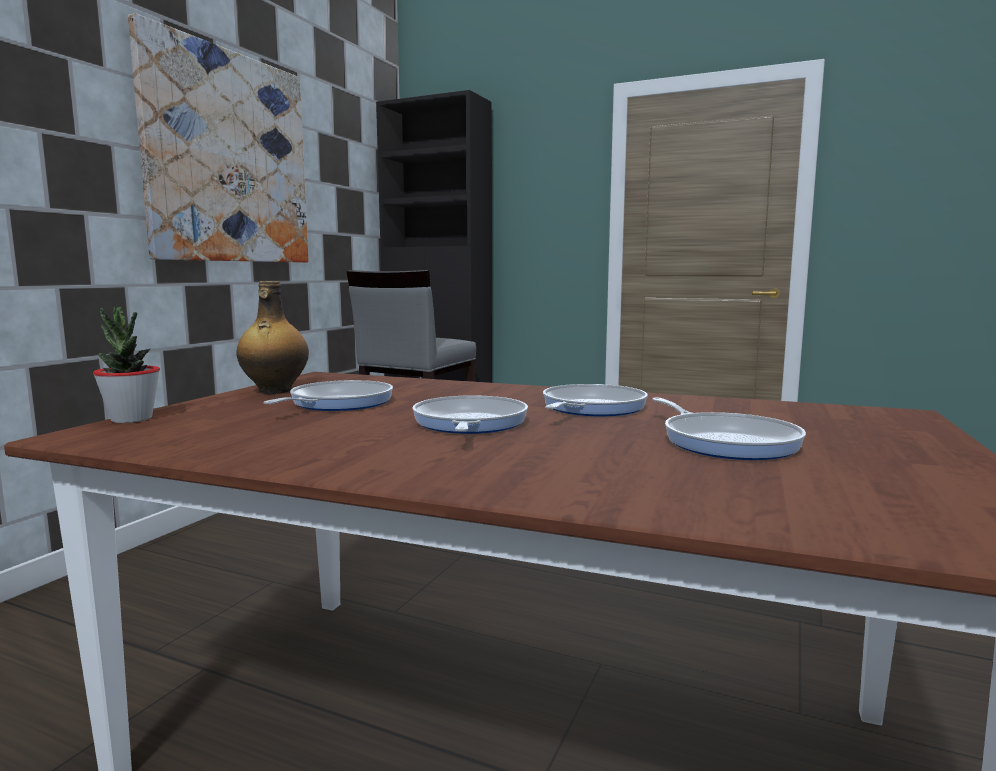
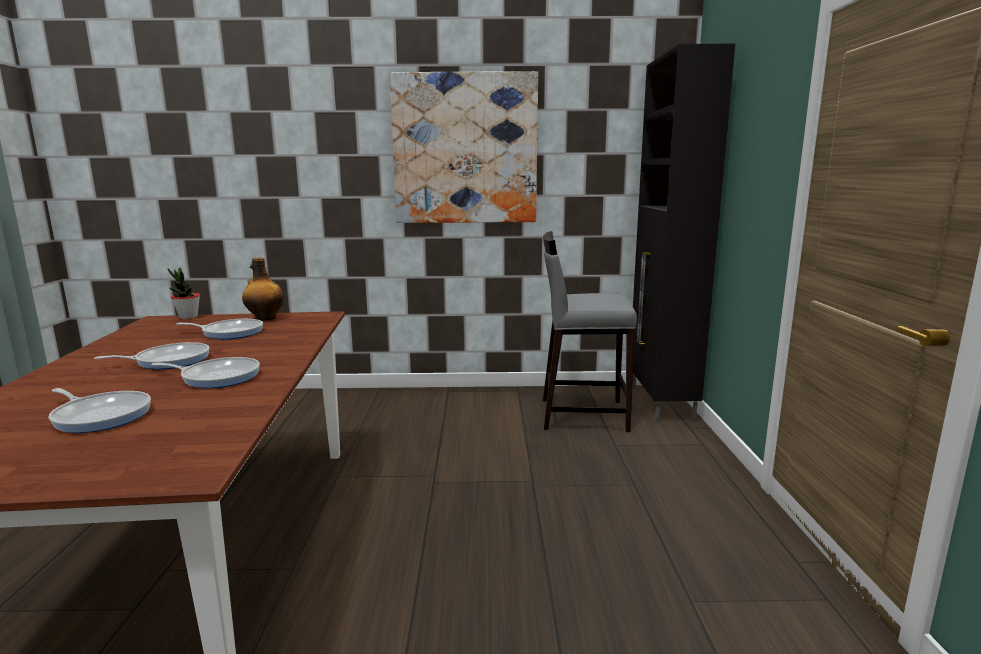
camera: 65 degrees right, 5 degrees up
frying pan [652,398,806,460] -> frying pan turned 105 degrees counterclockwise [49,388,151,433]

